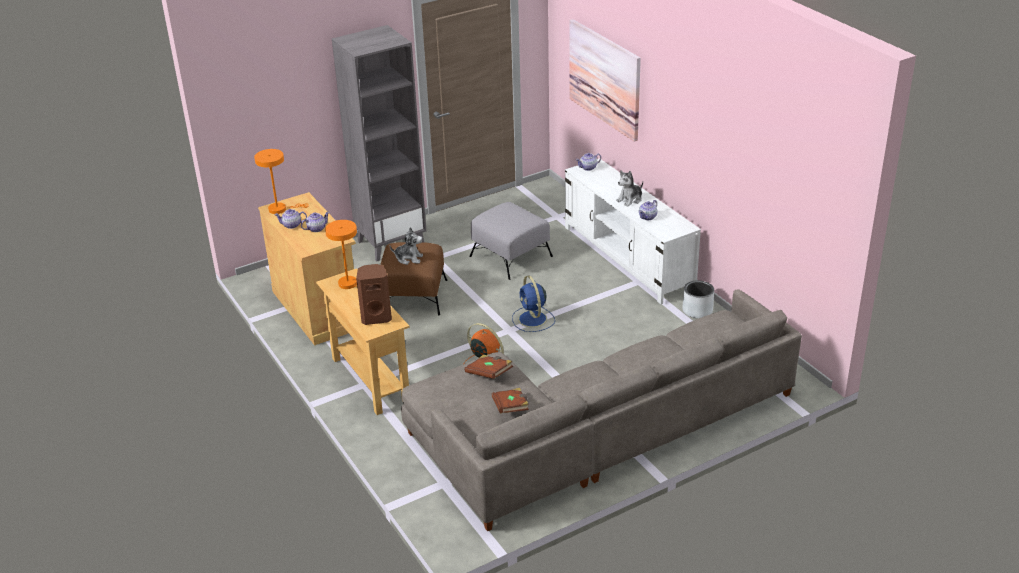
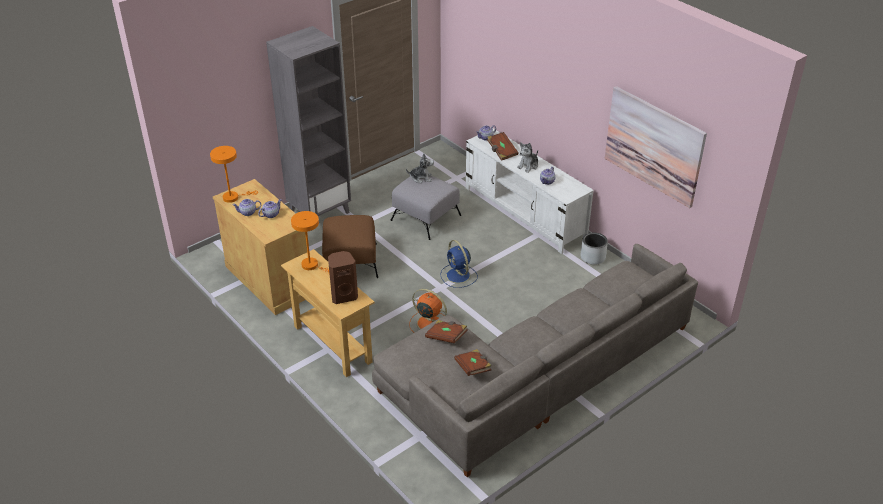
camera: 10 degrees left, 5 degrees up
plush toy [390,227,423,265] -> plush toy moved to [406,153,434,183]
picture [569,19,641,142] -> picture moved to [605,86,707,208]
none -> brown book [487,132,519,161]

